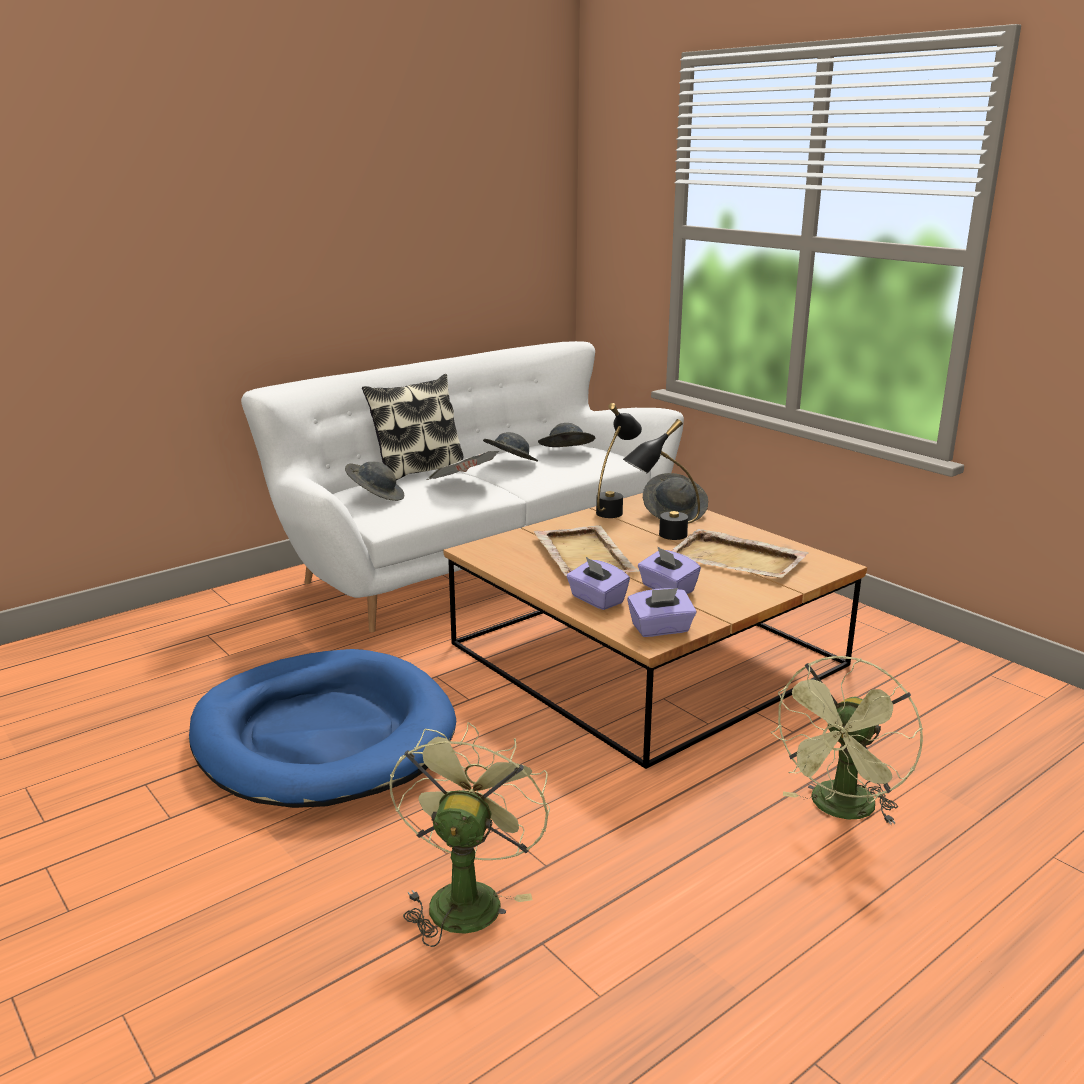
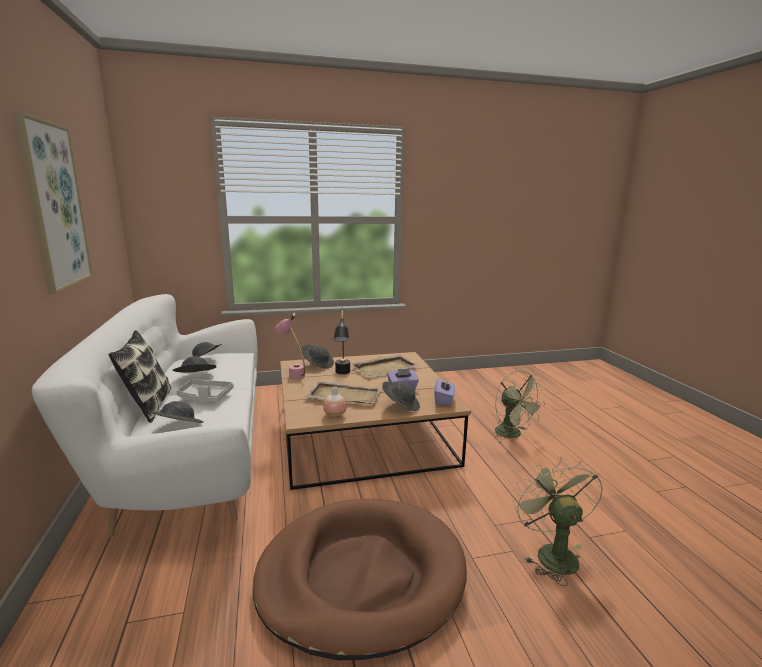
camera: 65 degrees left, 5 degrees down
blue dog bed [189,649,456,808] -> brown dog bed [252,499,467,660]
green fan [389,722,550,947] -> green fan turned 45 degrees clockwise [512,457,603,586]
newspaper [426,451,499,480] -> grey tray [177,379,234,402]
purple tissue box [567,557,630,610] -> grey hat [382,382,420,411]
black table lamp [596,403,642,518] -> pink table lamp [276,313,305,380]
none -> picture [14,111,93,294]
none -> vase [323,387,347,418]

